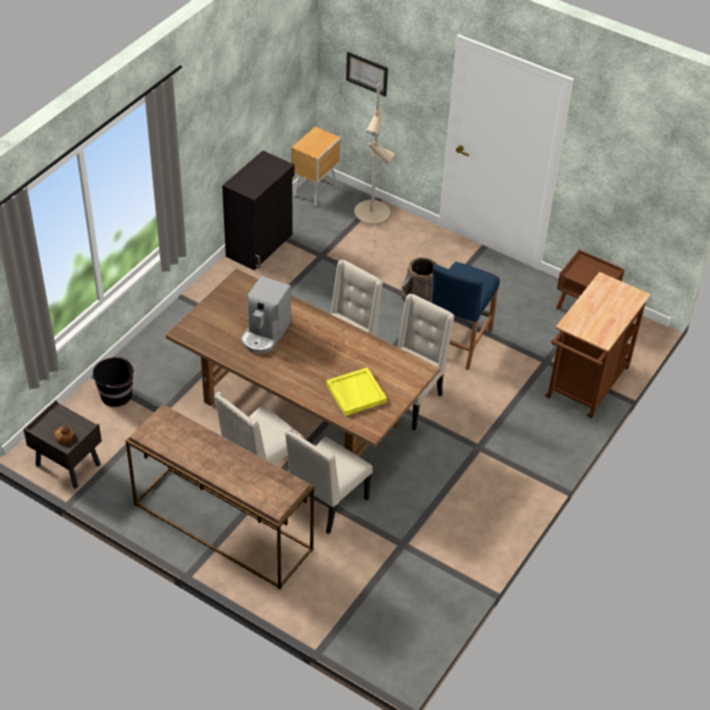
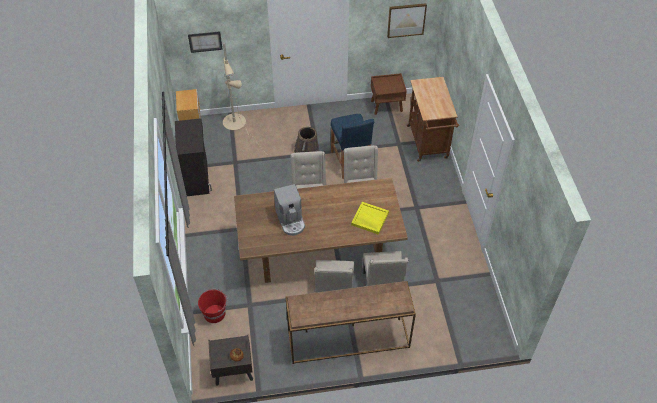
camera: 40 degrees left, 5 degrees up
black bucket [93,357,136,407] -> red bucket [198,289,228,323]
none -> picture [387,3,427,38]

